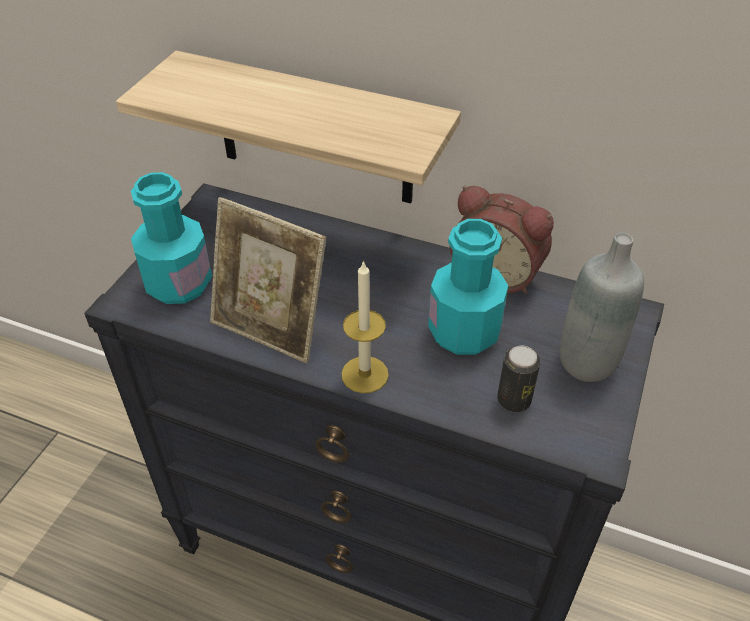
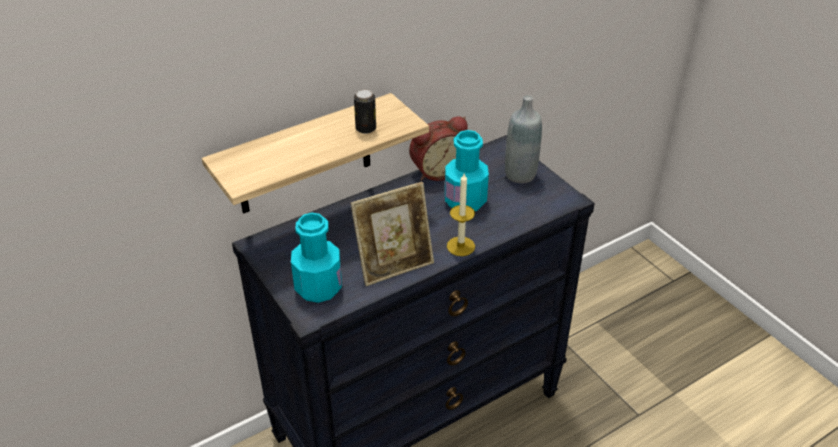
camera: 55 degrees left, 5 degrees down
can [497,346,541,412] -> can moved to [354,89,376,134]

